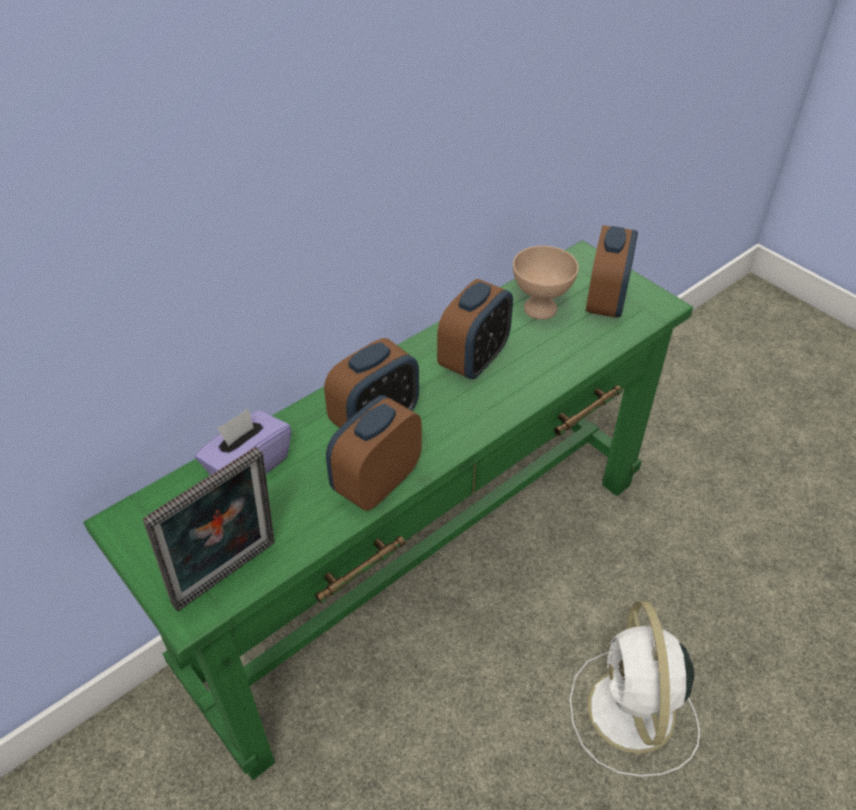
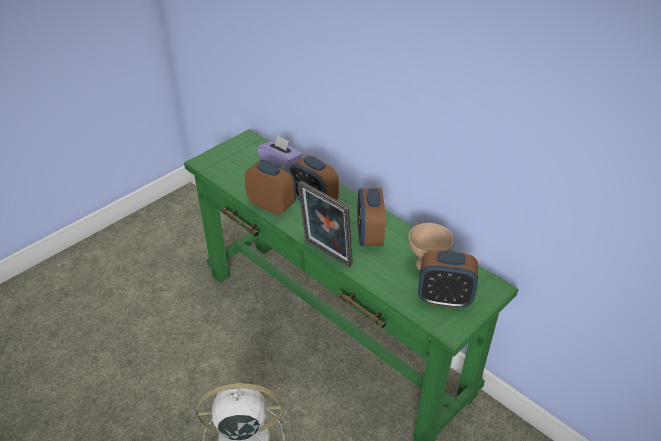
camera: 85 degrees right, 5 degrees down
picture frame [143,447,275,611] -> picture frame moved to [298,181,353,267]
alarm clock [437,279,513,379] -> alarm clock turned 60 degrees clockwise [357,188,386,246]

